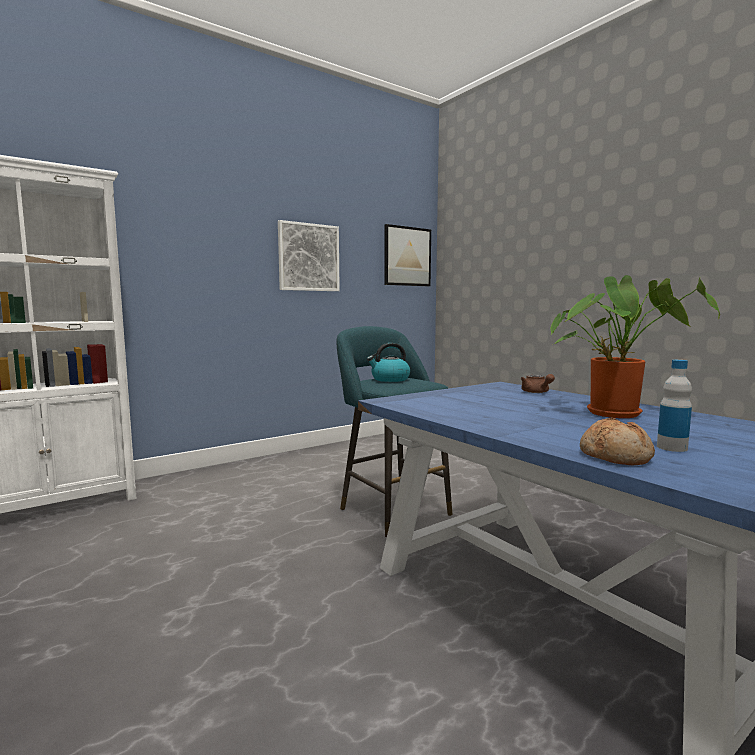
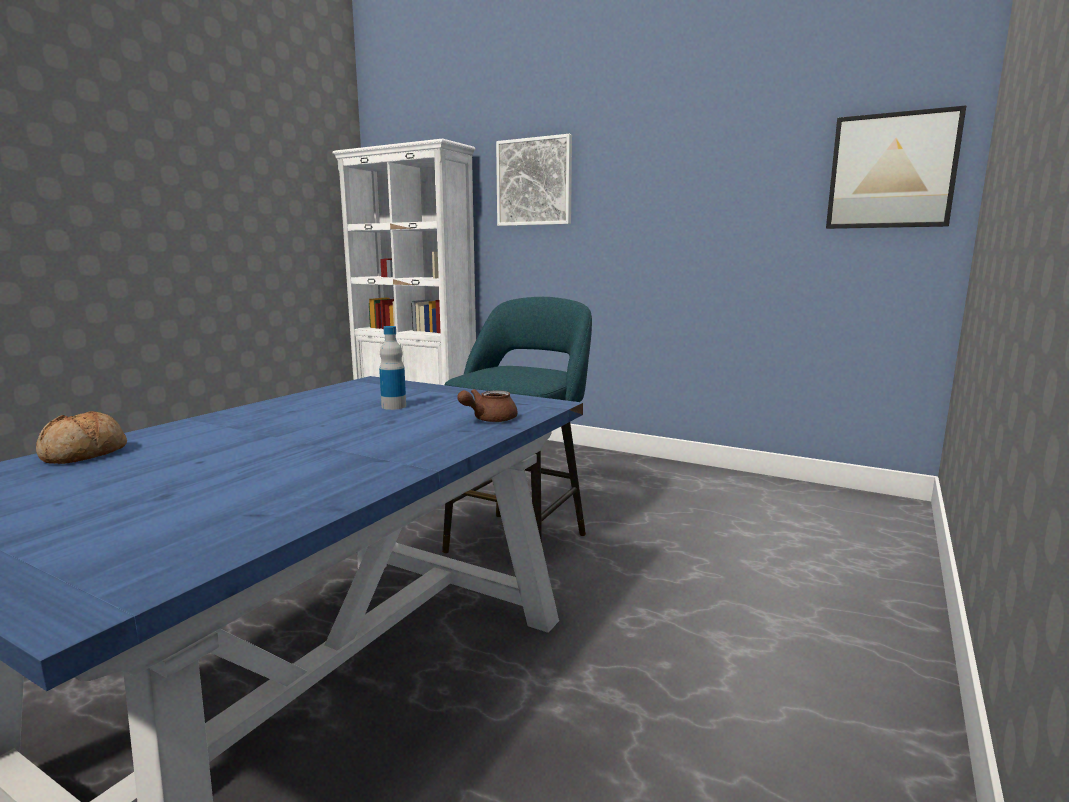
camera: 65 degrees right, 5 degrees up
picture [278,220,340,291] -> picture moved to [496,134,572,226]
kettle [367,343,410,382] -> none
potted plant [550,275,720,418] -> none
bottle [657,360,692,452] -> bottle moved to [379,326,406,410]

